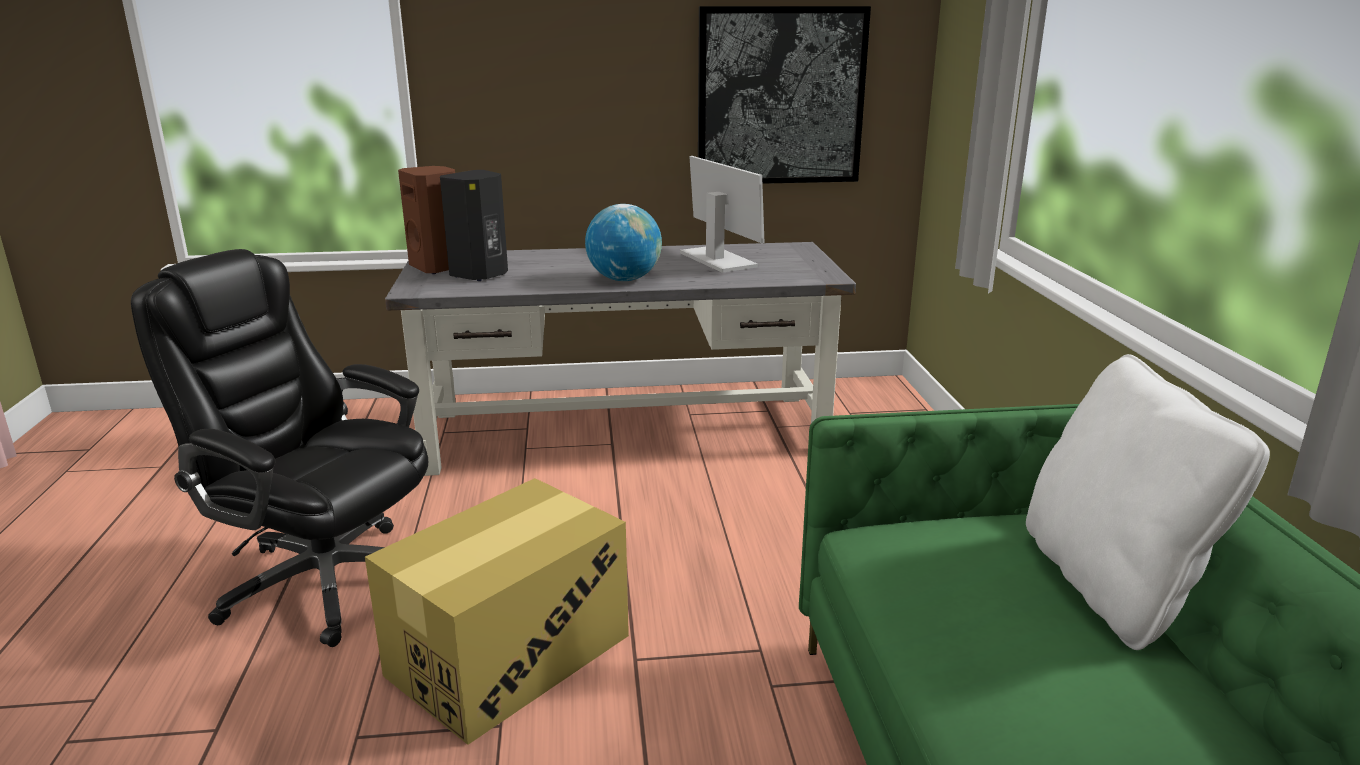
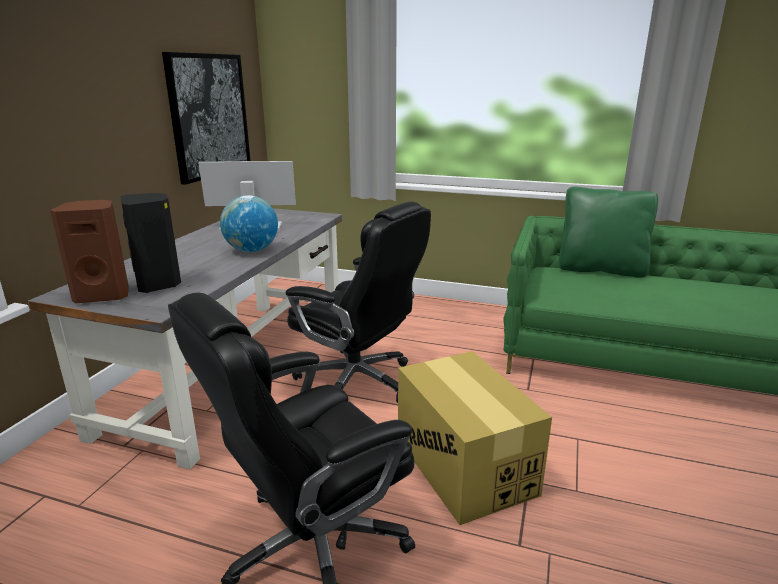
camera: 65 degrees left, 0 degrees up
white pillow [1026,354,1270,650] -> green pillow [558,187,658,278]
none -> black office chair [286,201,431,403]

